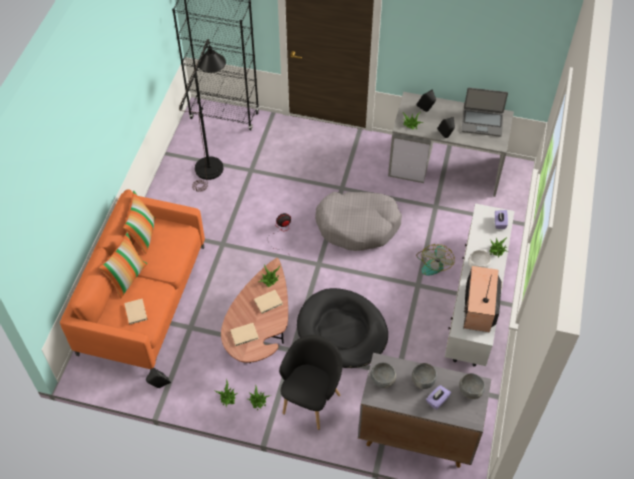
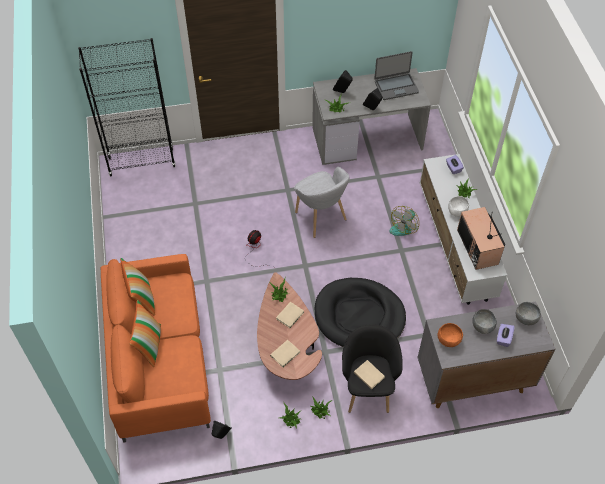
camera: 25 degrees left, 0 degrees up
beige book [124,299,148,325] -> beige book moved to [354,360,385,389]
black floor lamp [179,39,226,192] -> none
grey dog bed [315,192,402,251] -> grey armchair [294,167,349,238]
grey bowl [371,363,396,388] -> orange bowl [438,323,463,347]
fan [416,244,455,276] -> fan turned 45 degrees clockwise [389,206,419,236]

